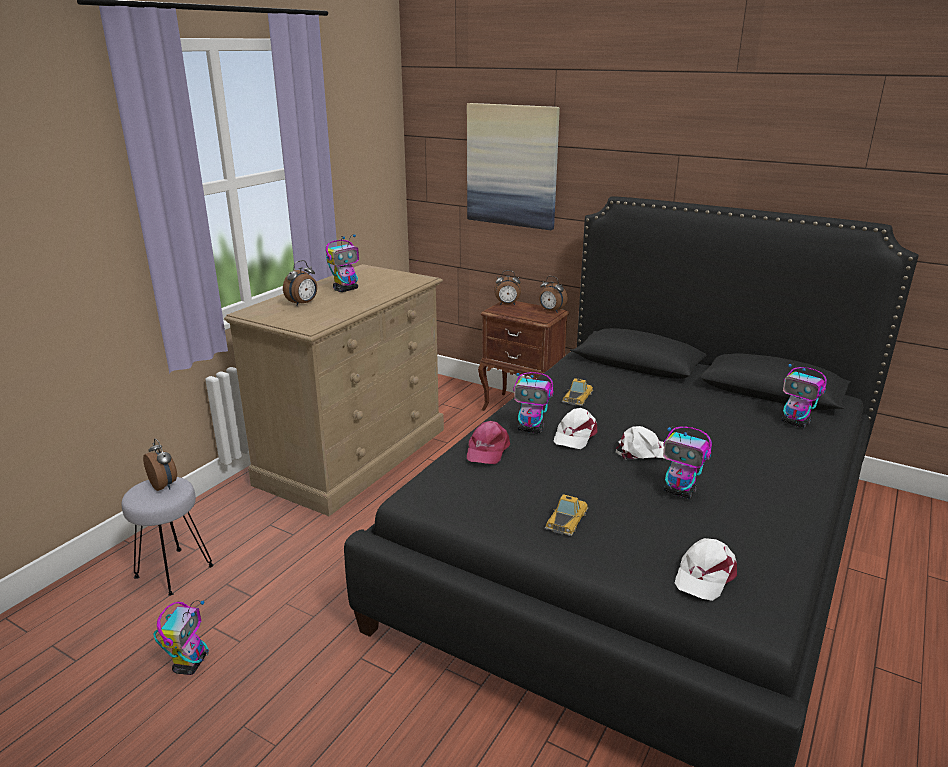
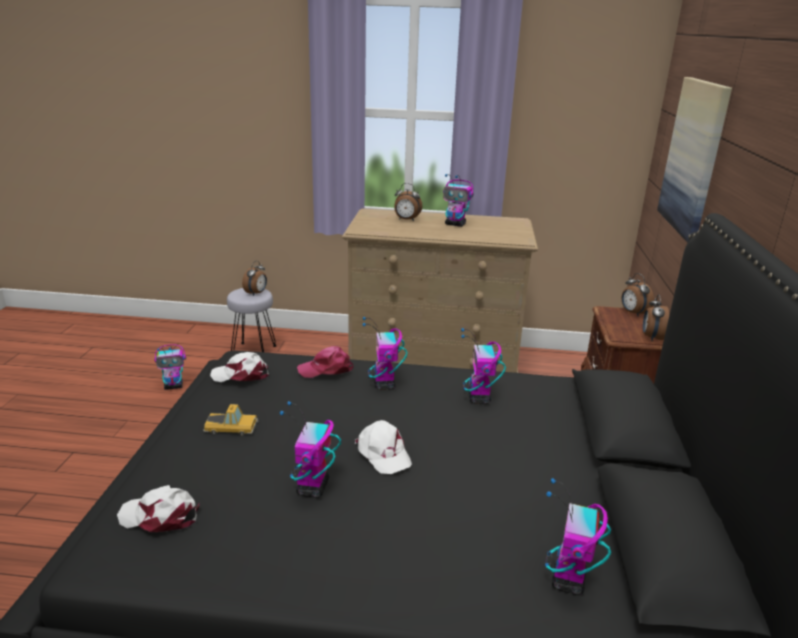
camera: 65 degrees right, 0 degrees up
white cap [553,408,598,449] -> white cap moved to [210,352,269,382]
toy car [562,378,593,406] -> toy robot [461,328,506,404]

